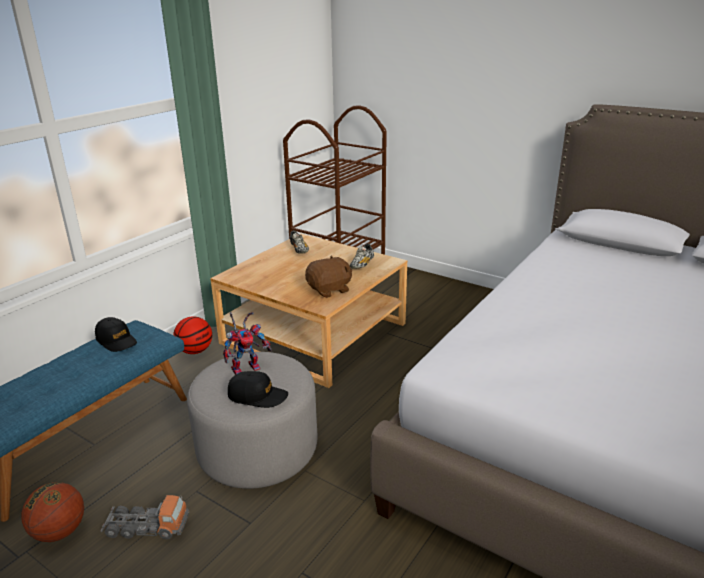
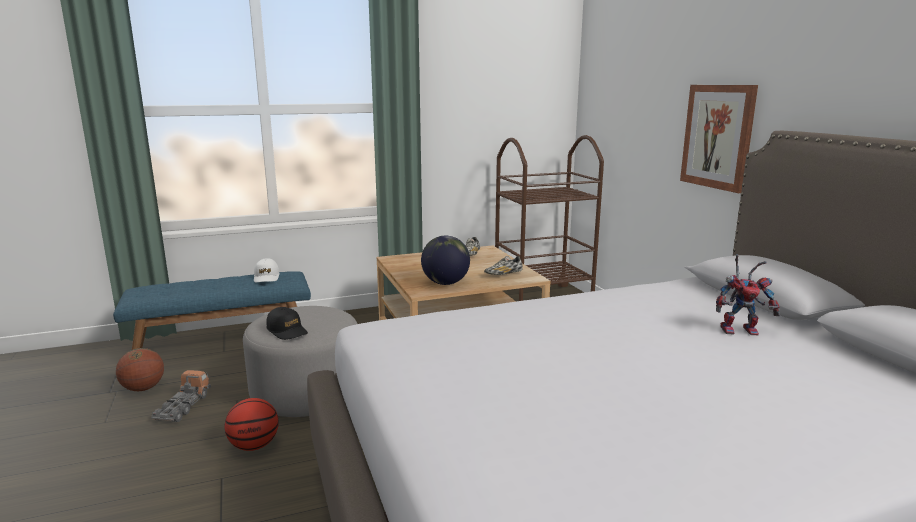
camera: 35 degrees right, 10 degrees down
black cap [95,317,137,352] -> white cap [254,258,280,282]
toy truck [101,495,189,539] -> toy truck turned 120 degrees counterclockwise [151,370,211,422]
basketball [173,316,212,354] -> basketball moved to [225,398,279,451]
toy robot [223,312,272,375] -> toy robot moved to [716,254,780,335]
brown plush toy [305,256,352,298] -> globe [421,236,470,285]
none -> picture [680,85,758,193]

